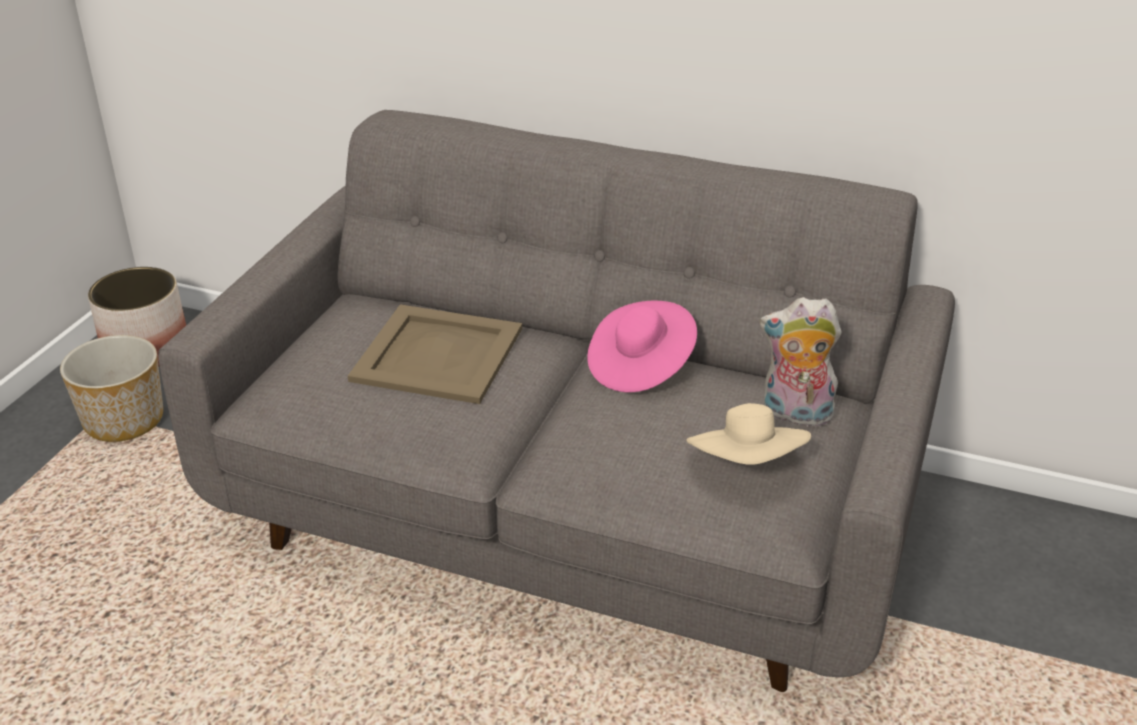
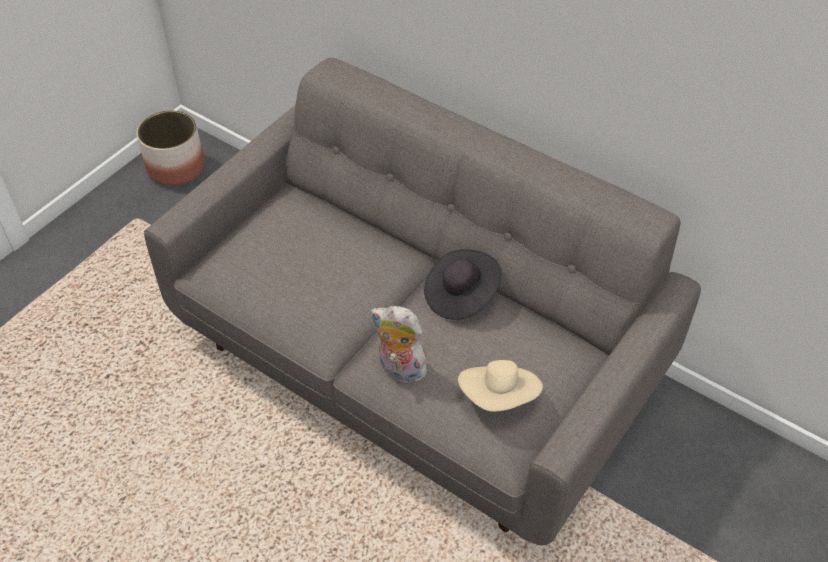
camera: 15 degrees right, 15 degrees up
planter [60,335,163,442] -> none
beige tray [348,305,522,404] -> none
pink hat [587,301,697,392] -> black hat [424,249,501,320]
plush toy [760,297,842,427] -> plush toy moved to [371,306,427,383]

